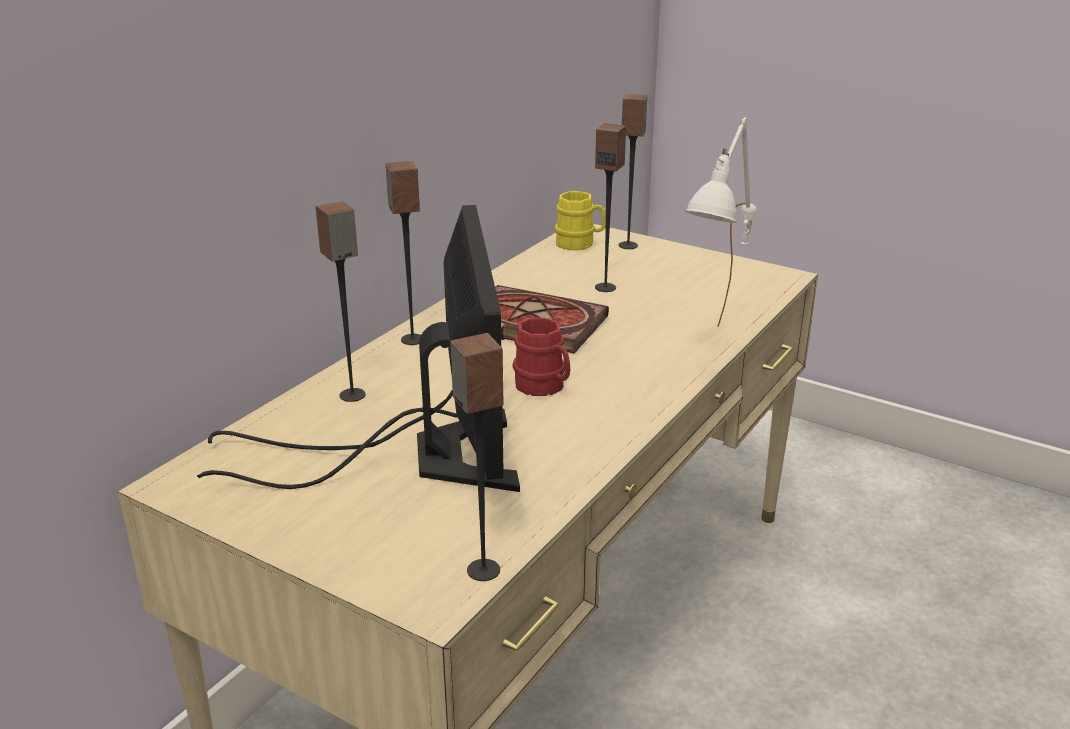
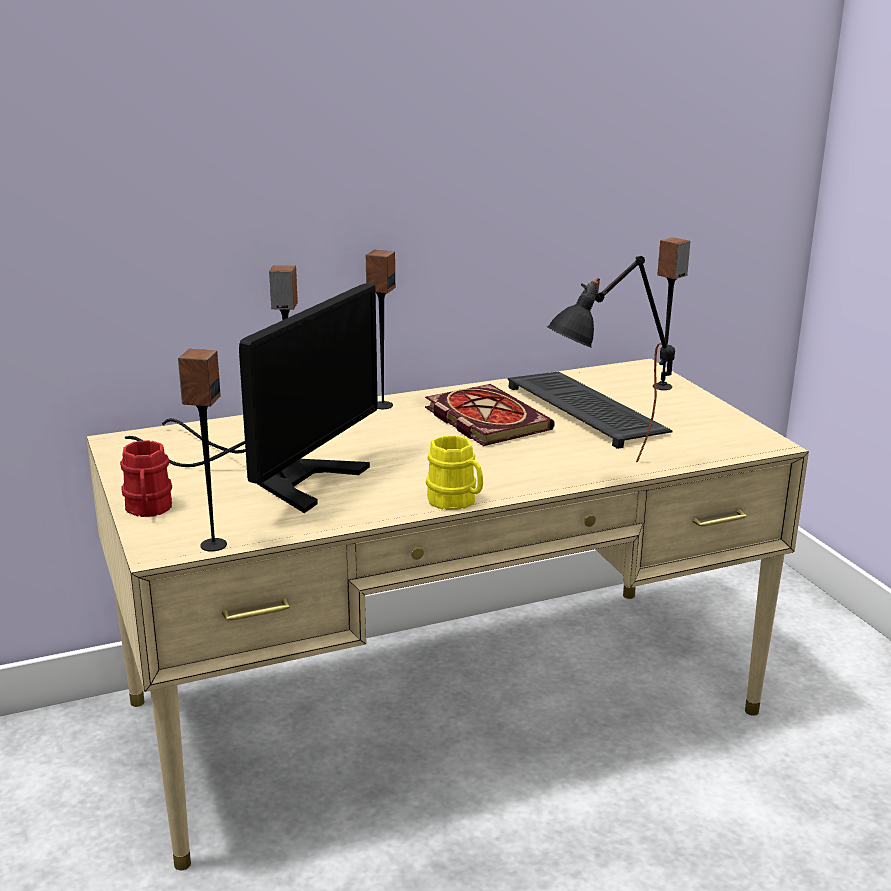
camera: 35 degrees right, 5 degrees down
red mug [512,318,570,396] -> red mug moved to [120,440,172,517]
yellow mug [555,191,606,250] -> yellow mug moved to [426,435,483,510]
speaker [595,123,626,292] -> keyboard [507,371,673,449]
white table lamp [685,117,757,326] -> black table lamp [547,256,675,462]

